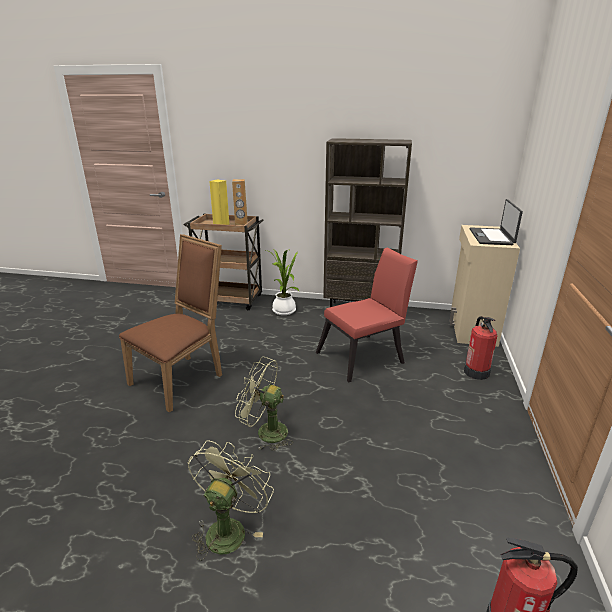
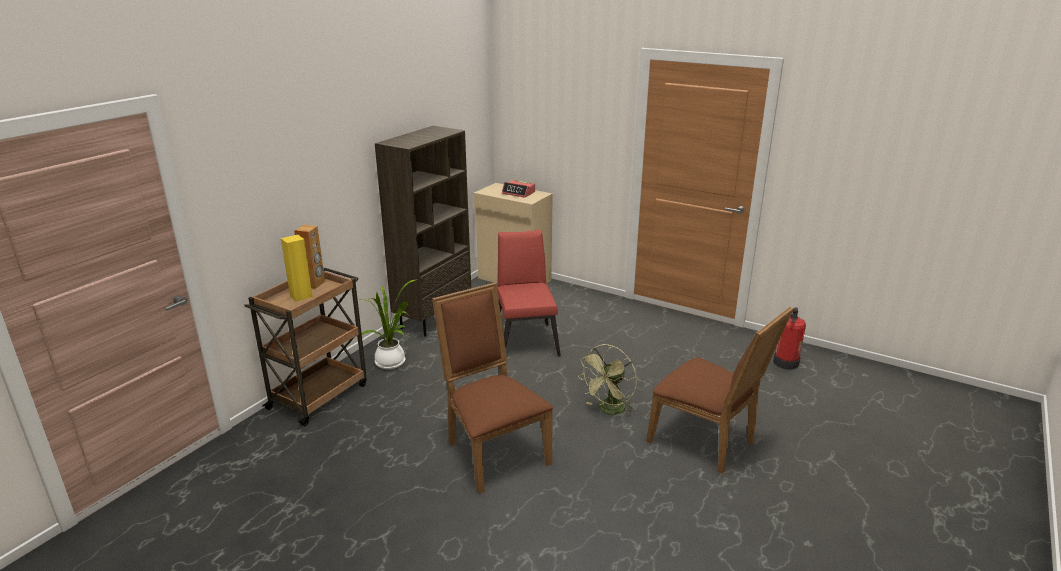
camera: 70 degrees left, 0 degrees up
green fan [188,440,274,561] -> brown chair [646,307,794,474]
fire extinguisher [464,316,497,380] -> none
laptop [470,199,523,245] -> alarm clock [502,180,535,198]

